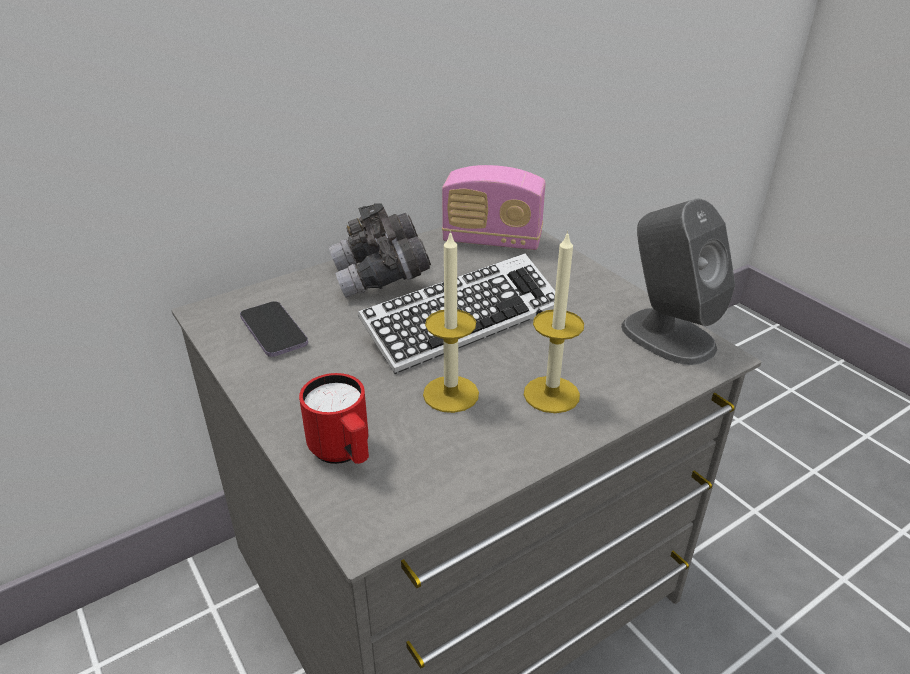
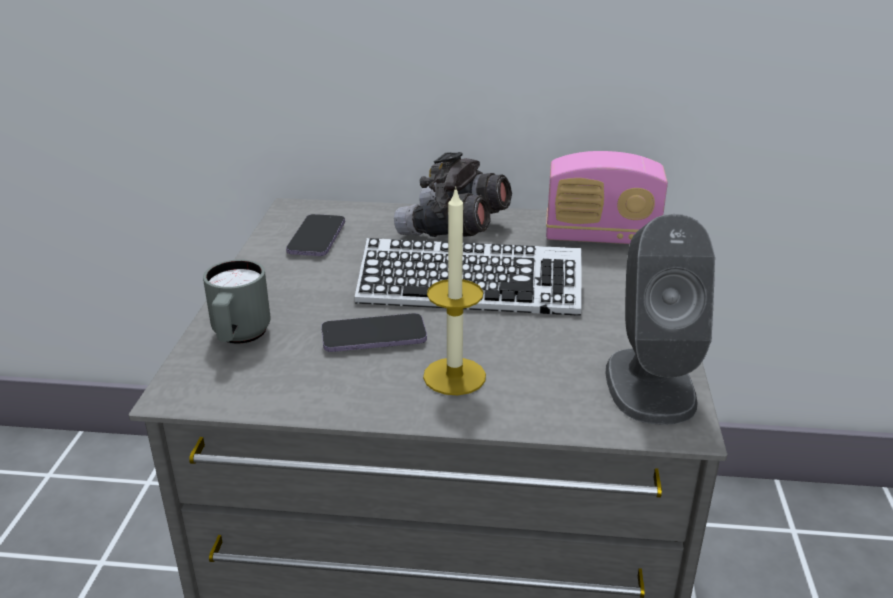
camera: 40 degrees right, 5 degrees down
red mug [299,373,369,464] -> grey mug [203,259,271,344]
candle [423,230,479,413] -> phone [321,313,427,352]
radio [442,165,546,250] -> radio turned 45 degrees counterclockwise [546,151,668,244]

